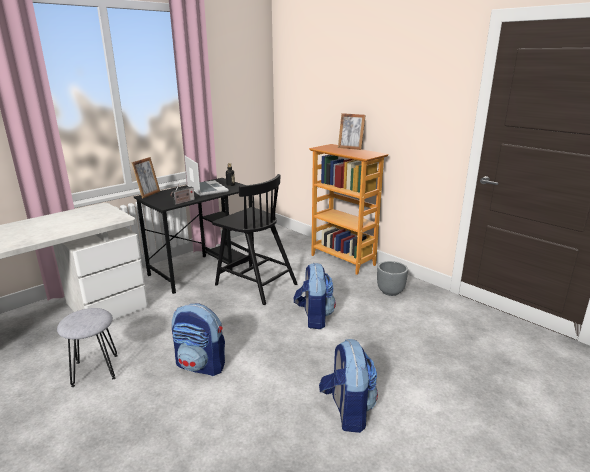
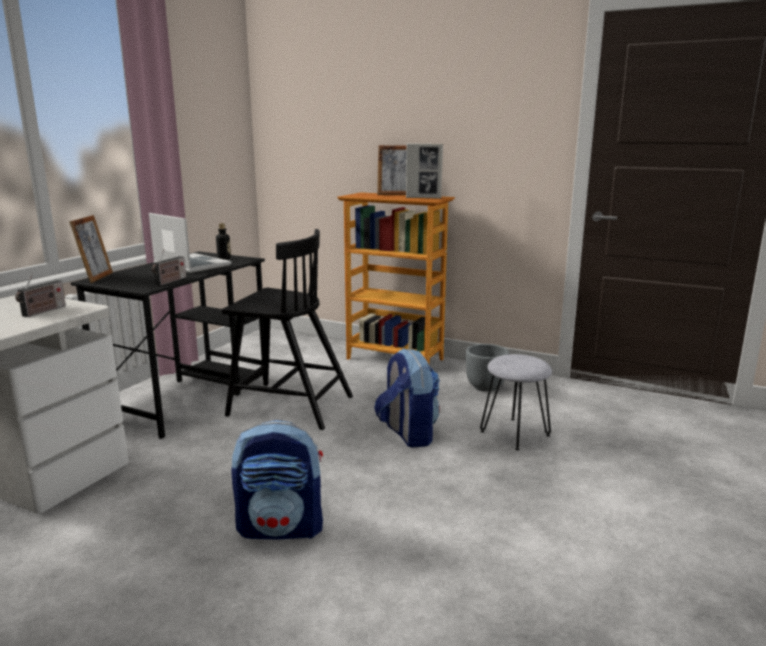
camera: 20 degrees left, 5 degrees down
grey stool [57,308,118,387] -> grey stool moved to [480,354,552,451]
backpack [319,339,378,433] -> none
none -> radio [15,273,66,317]
none -> picture frame [406,143,443,199]

